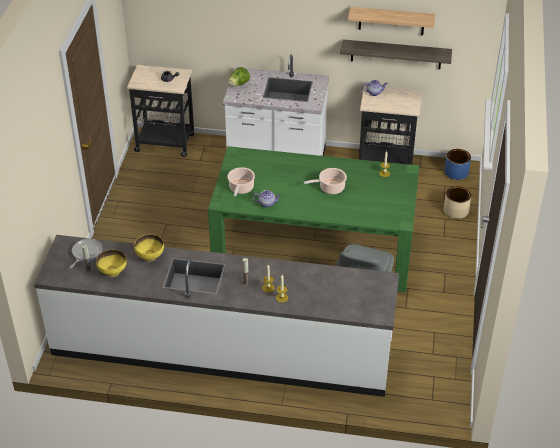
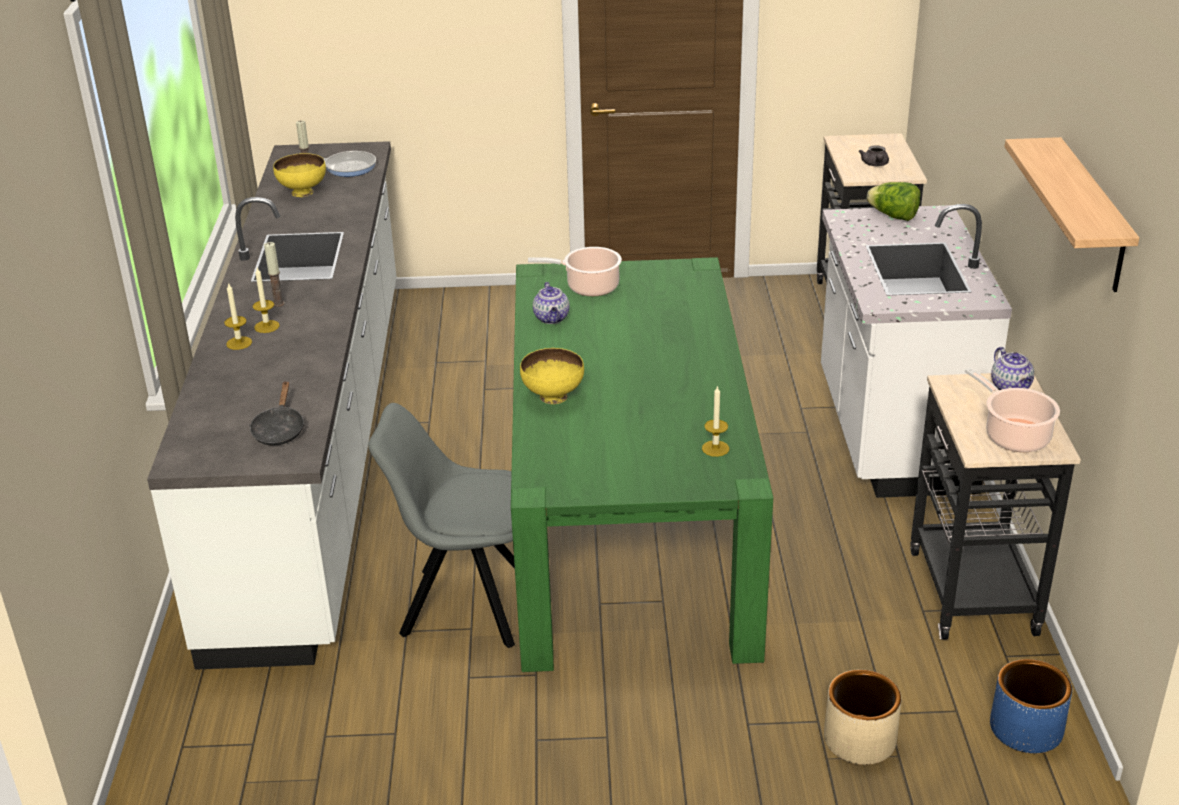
camera: 80 degrees right, 10 degrees down
yellow bowl [134,234,164,262] -> yellow bowl moved to [520,348,584,404]
cooking pot [304,168,347,194] -> cooking pot moved to [965,368,1060,452]
shelf [340,39,452,69] -> none
none -> black frying pan [249,381,304,445]

